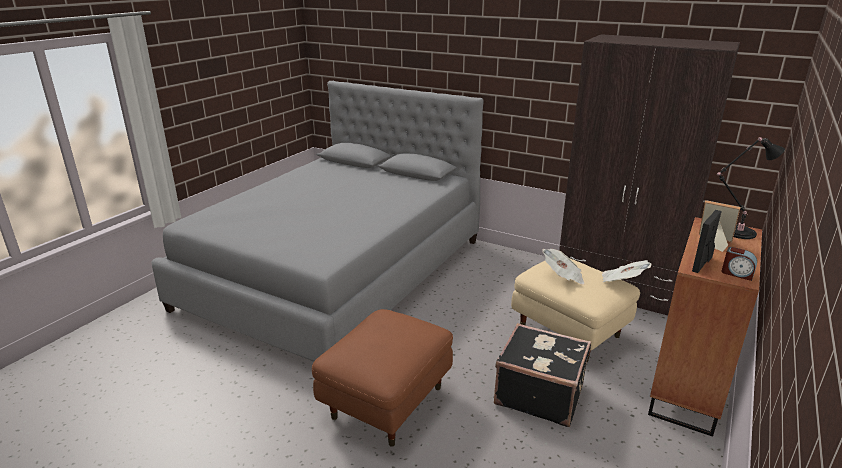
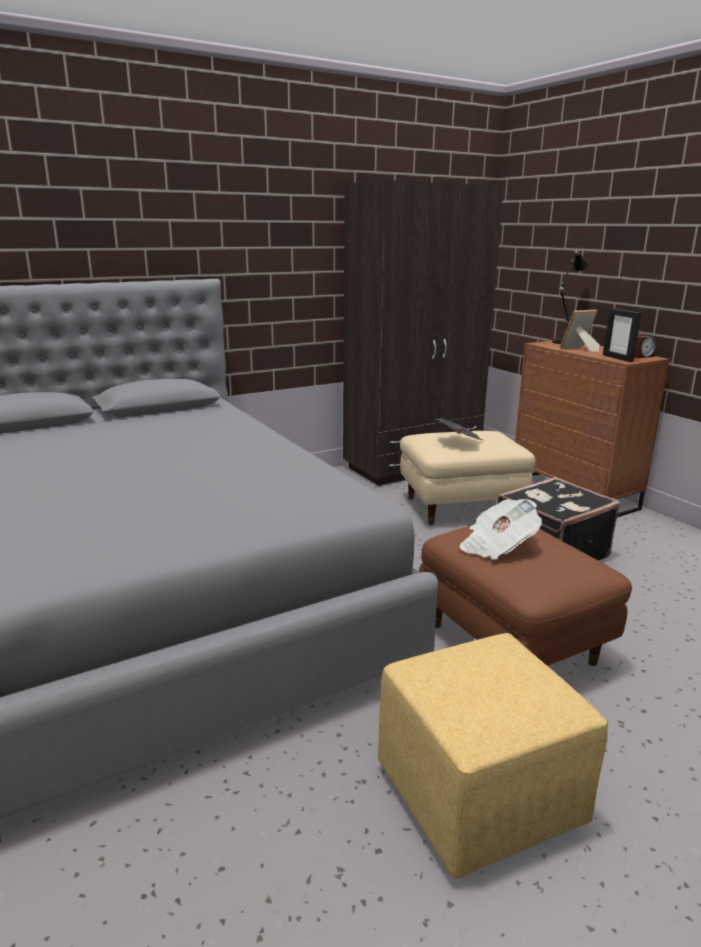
camera: 60 degrees left, 5 degrees down
newspaper [602,260,652,282] -> newspaper moved to [460,499,542,560]
none -> yellow ottoman [378,633,608,878]

